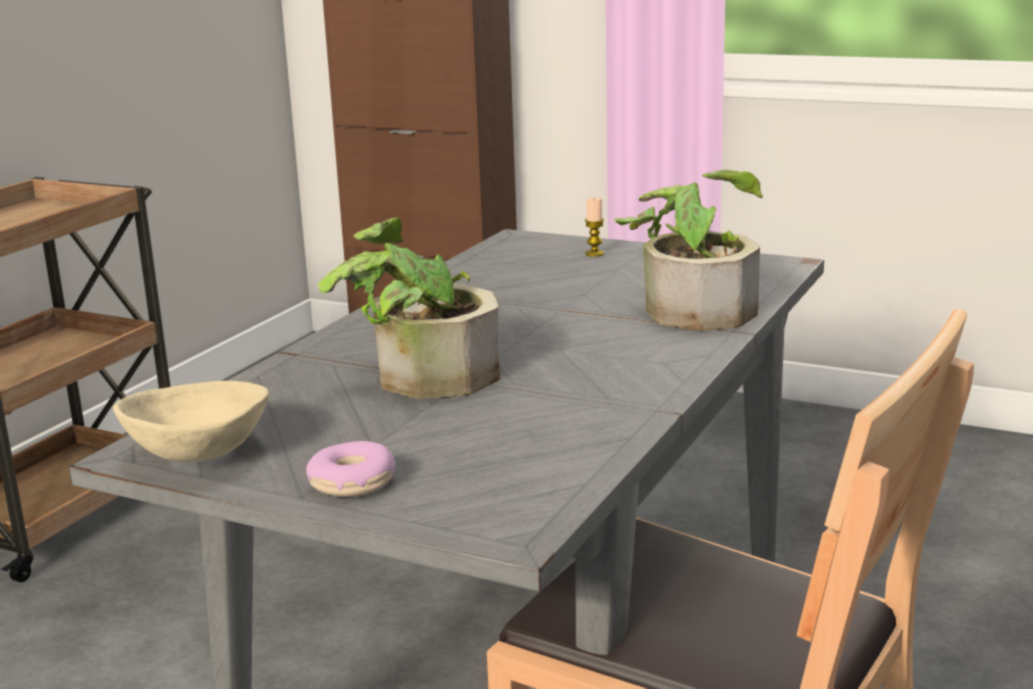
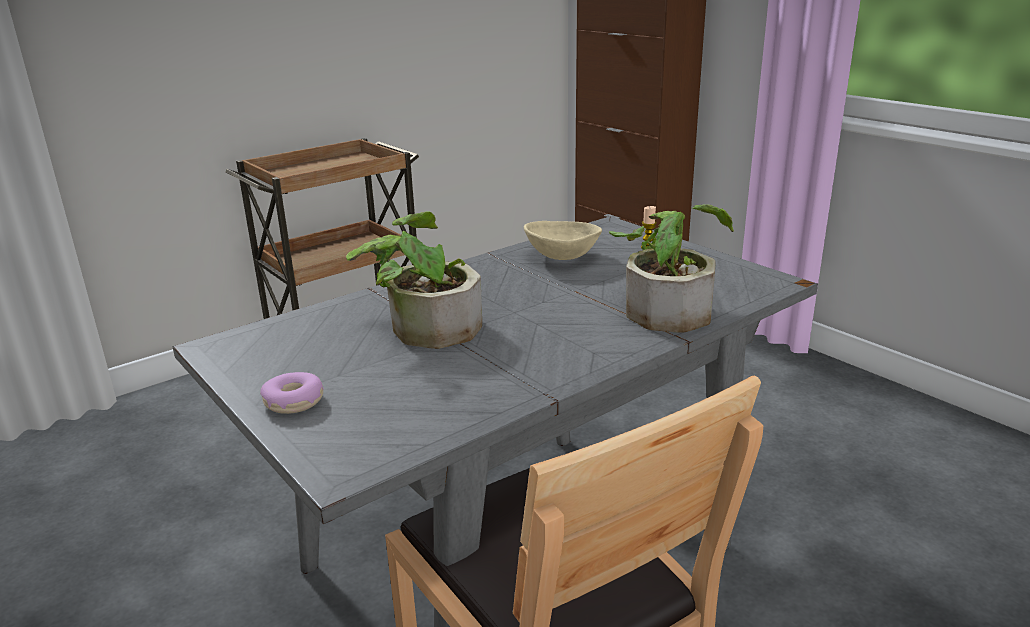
camera: 25 degrees right, 5 degrees up
beige bowl [113,381,269,462] -> beige bowl moved to [524,221,602,260]

